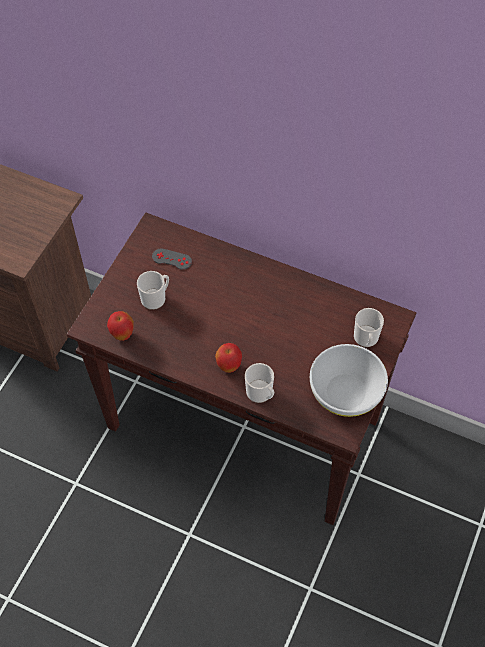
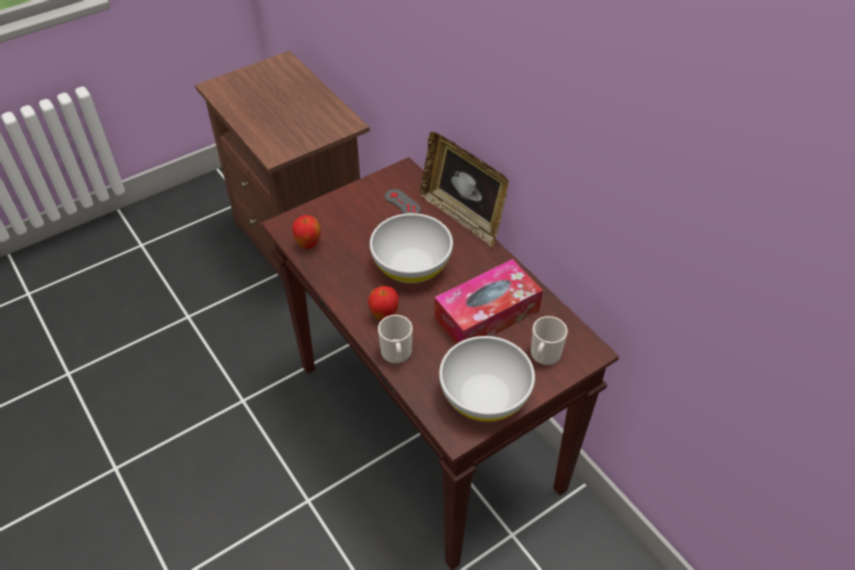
camera: 30 degrees right, 10 degrees down
mug [137,271,169,310] -> none
none -> white bowl [370,213,453,283]
none -> picture frame [420,132,509,247]
none -> tissue box [434,259,543,344]

